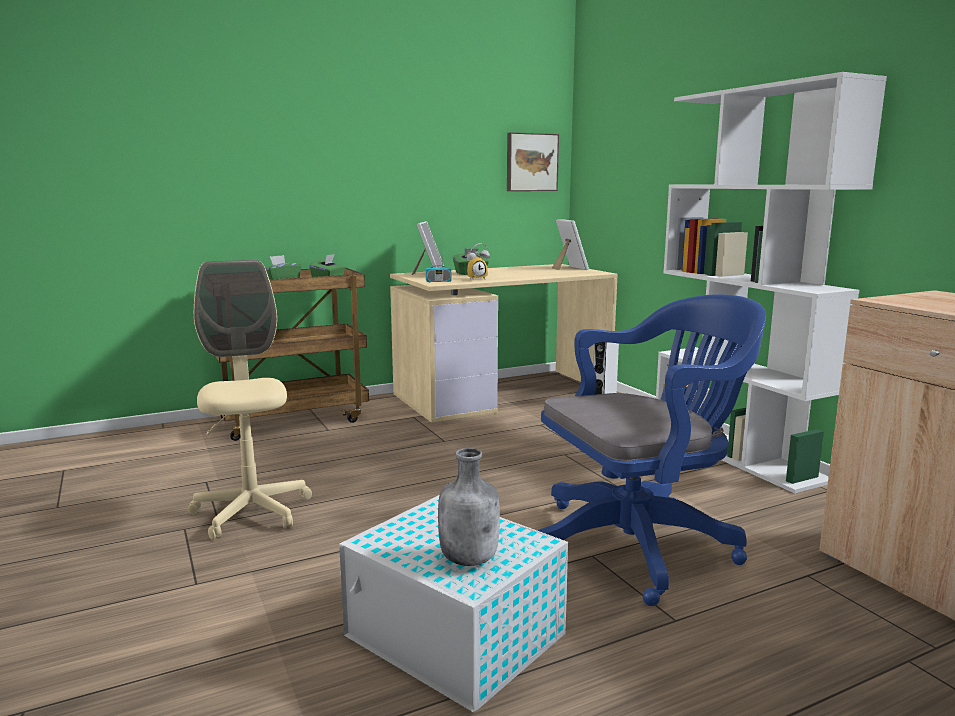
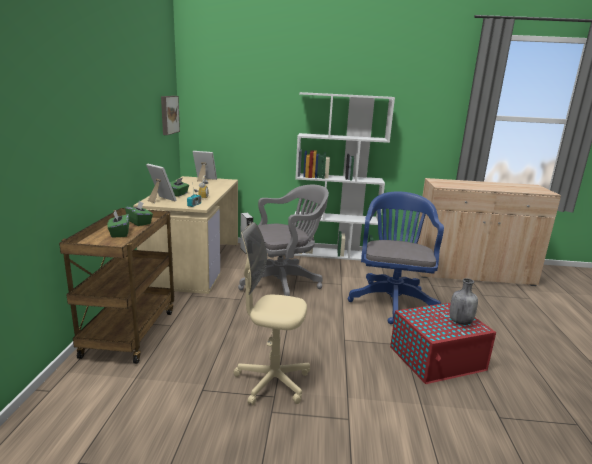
camera: 60 degrees left, 5 degrees up
white storage box [339,495,568,712] -> red storage box [390,302,496,384]
none -> grey office chair [238,185,329,296]

